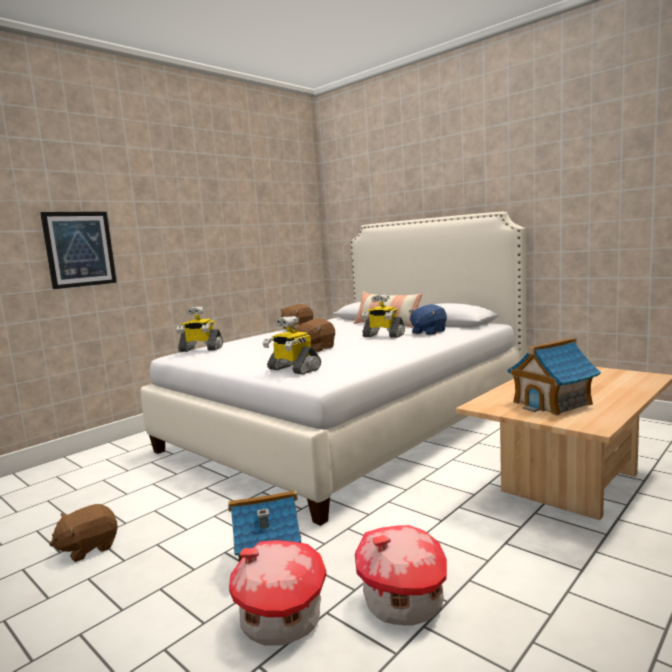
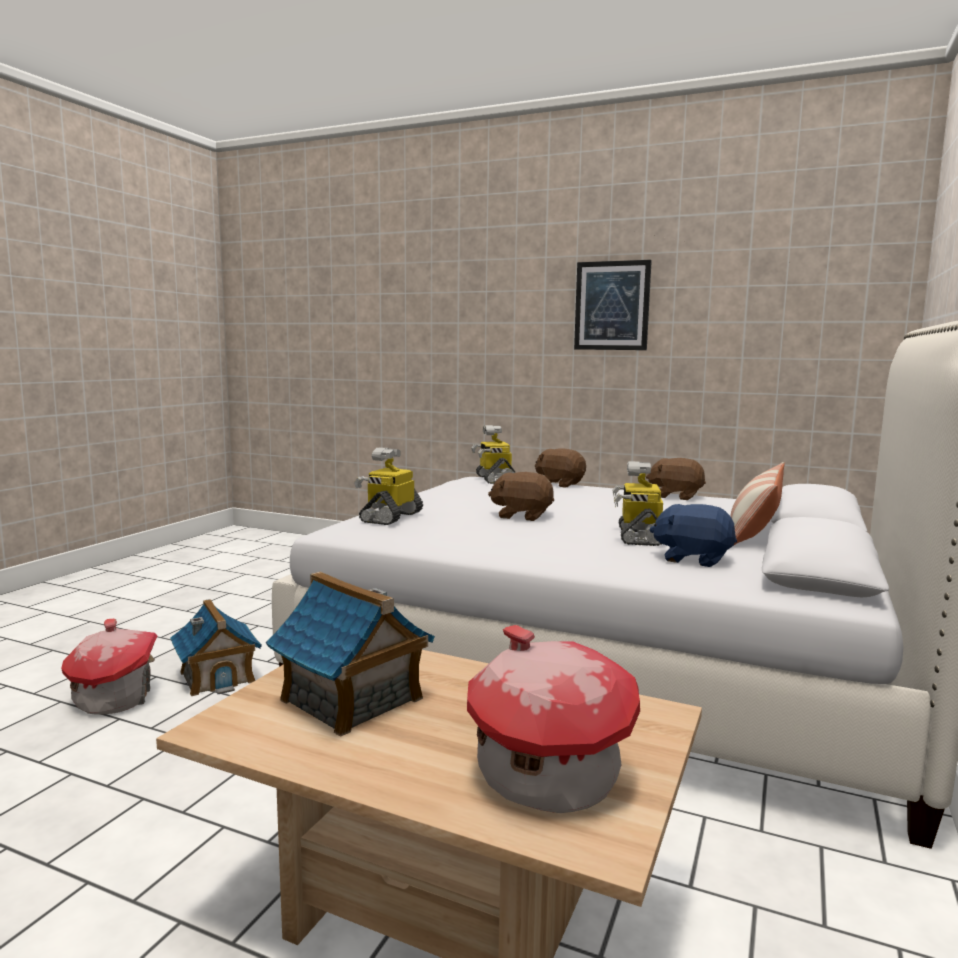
camera: 70 degrees right, 0 degrees up
picture [40,212,117,289] -> picture moved to [574,260,652,350]
brown plush toy [49,504,118,562] -> brown plush toy moved to [535,448,586,488]
toy house [355,525,447,626] -> toy house moved to [467,625,640,813]

